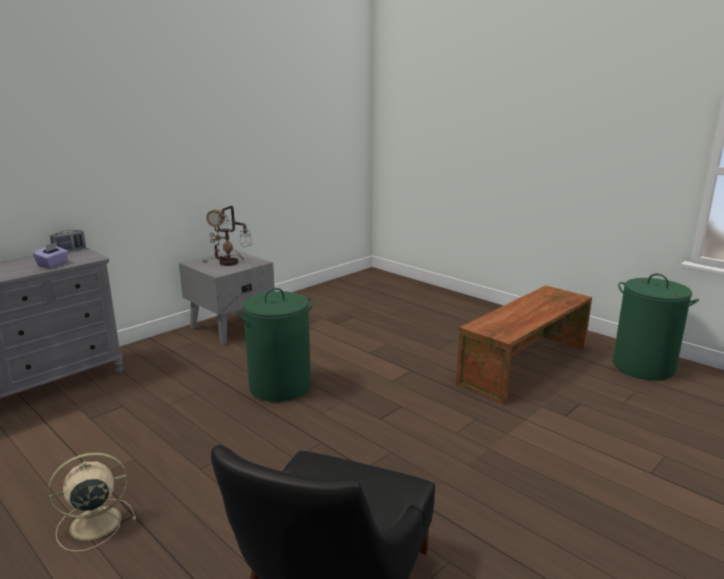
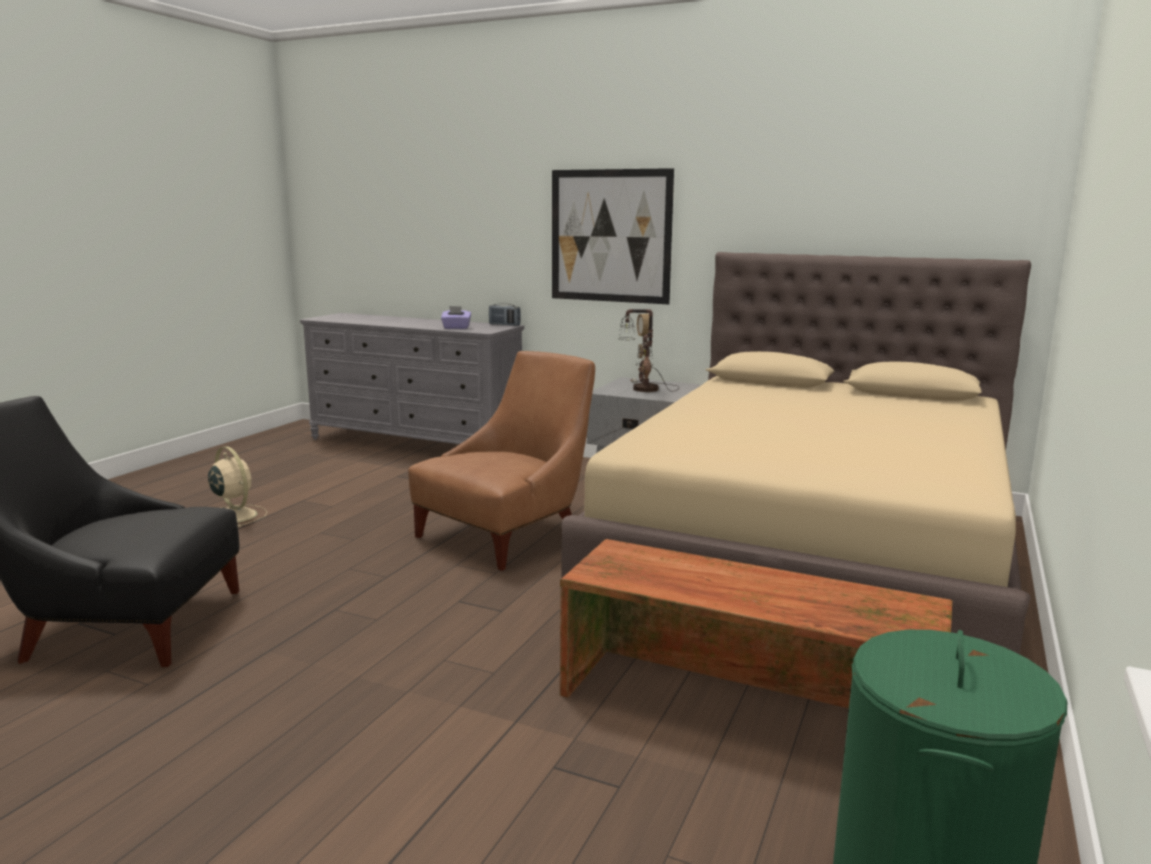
camera: 70 degrees right, 5 degrees down
green laundry basket [236,288,314,402] -> brown armchair [408,351,595,571]
none -> picture [552,168,674,304]
none -> beige bed [561,252,1031,655]

